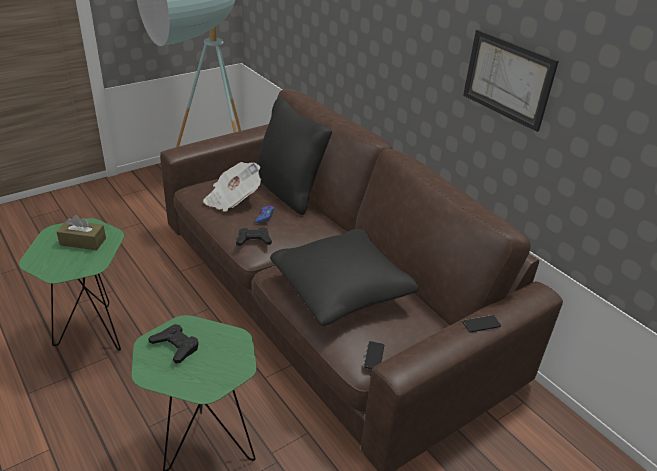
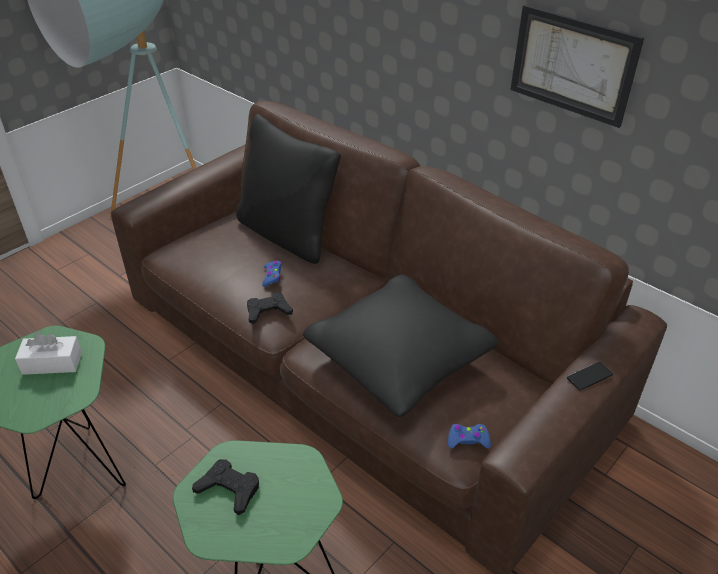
camera: 10 degrees left, 5 degrees up
brown tissue box [56,215,106,250] -> white tissue box [15,332,82,375]
newspaper [203,162,261,212] -> none
phone [364,341,384,369] -> blue game controller [448,424,491,449]

